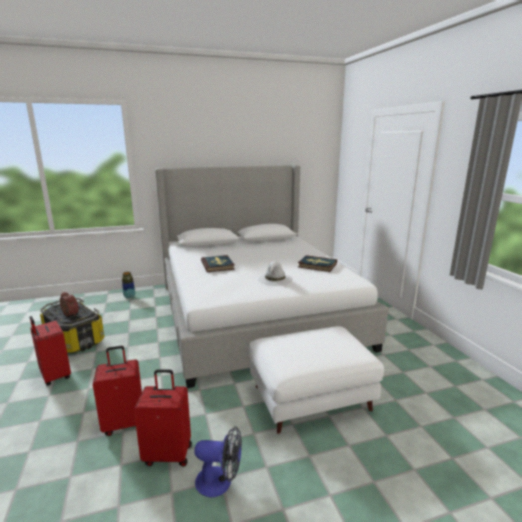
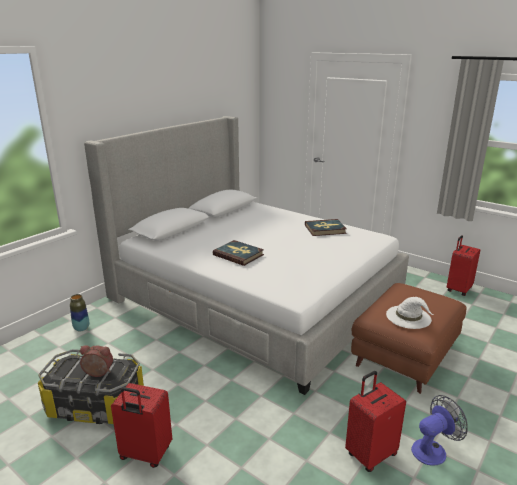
camera: 35 degrees left, 5 degrees up
red suitcase [93,346,142,436] -> red suitcase moved to [447,235,480,296]
white ottoman [249,326,384,434] -> brown ottoman [351,283,466,394]
white hat [258,261,293,286] -> white hat moved to [386,297,433,329]

